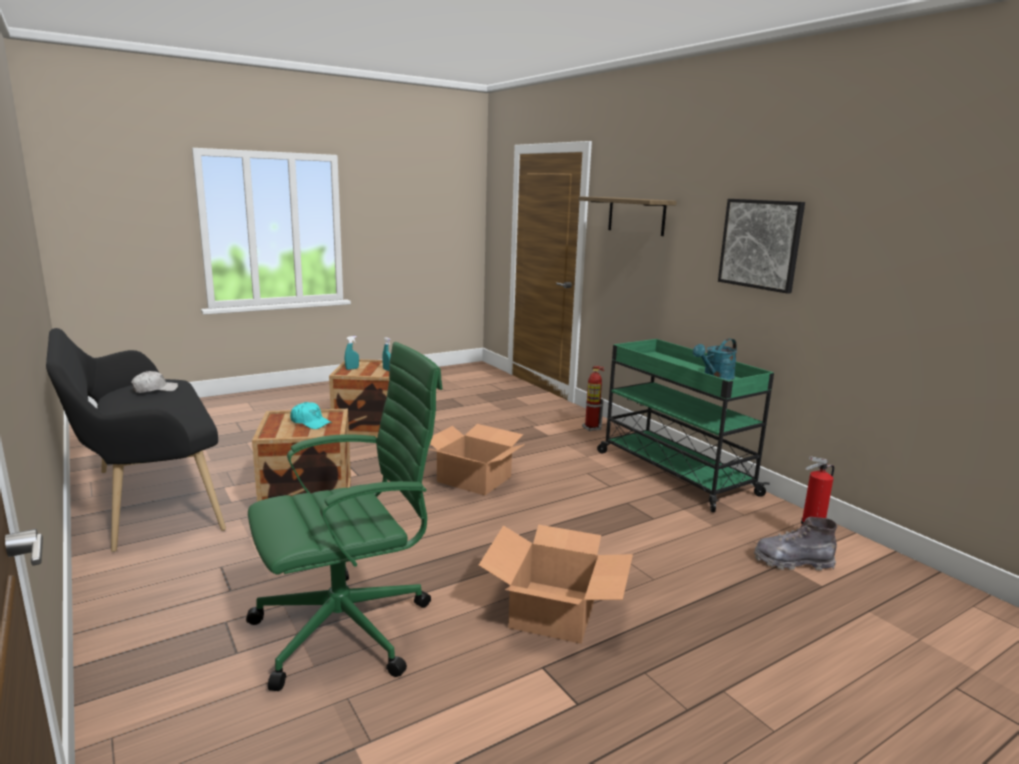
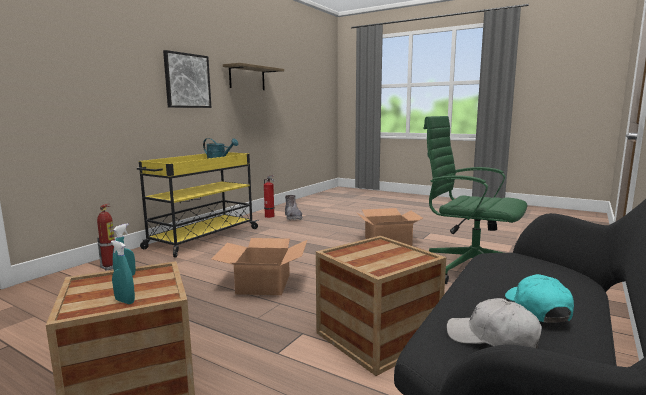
camera: 115 degrees left, 5 degrees down
turquoise cap [290,402,332,429] -> turquoise cap moved to [505,274,574,323]
shelf [578,196,677,236] -> shelf moved to [223,63,284,90]
green cart [597,339,774,512] -> yellow cart [137,152,259,257]

